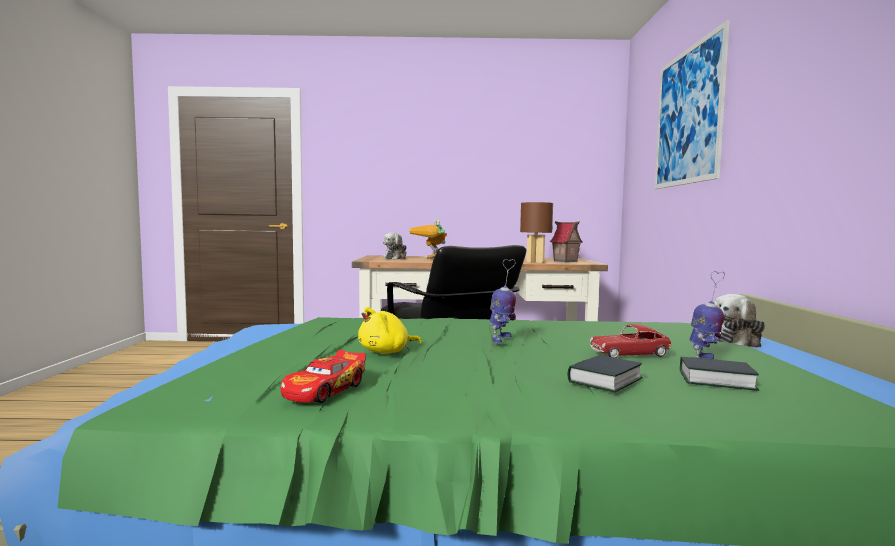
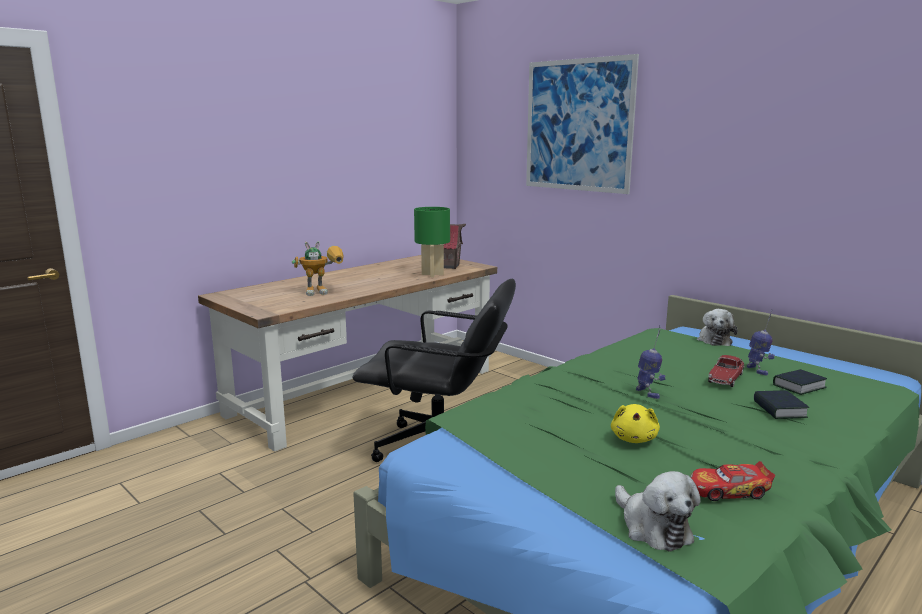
camera: 45 degrees left, 10 degrees up
toy car [281,349,366,403] -> toy car turned 105 degrees clockwise [690,461,775,501]
plush toy [383,233,407,259] -> plush toy moved to [615,471,701,551]
toy robot [409,220,447,259] -> toy robot turned 90 degrees counterclockwise [292,241,343,296]
brown table lamp [520,202,553,263] -> green table lamp [414,207,450,277]

